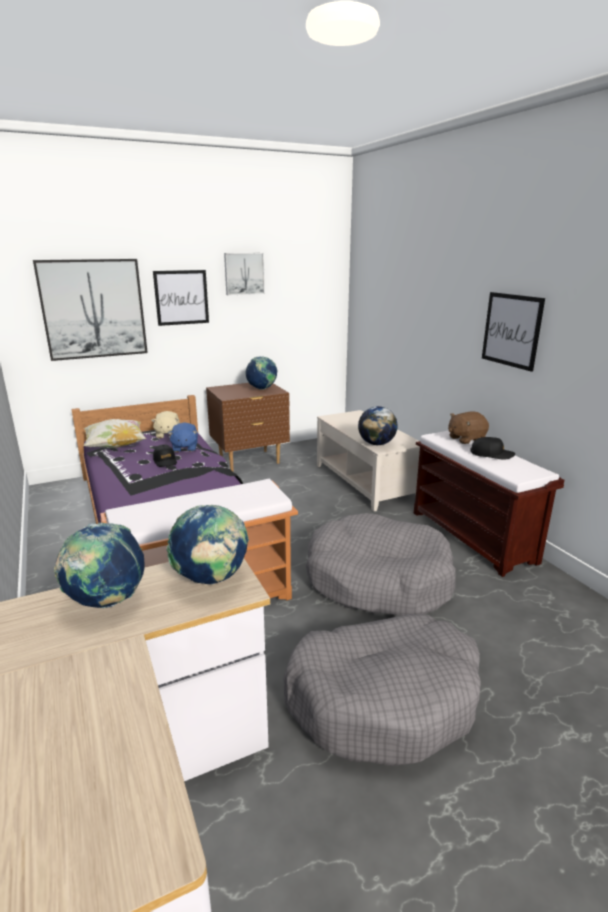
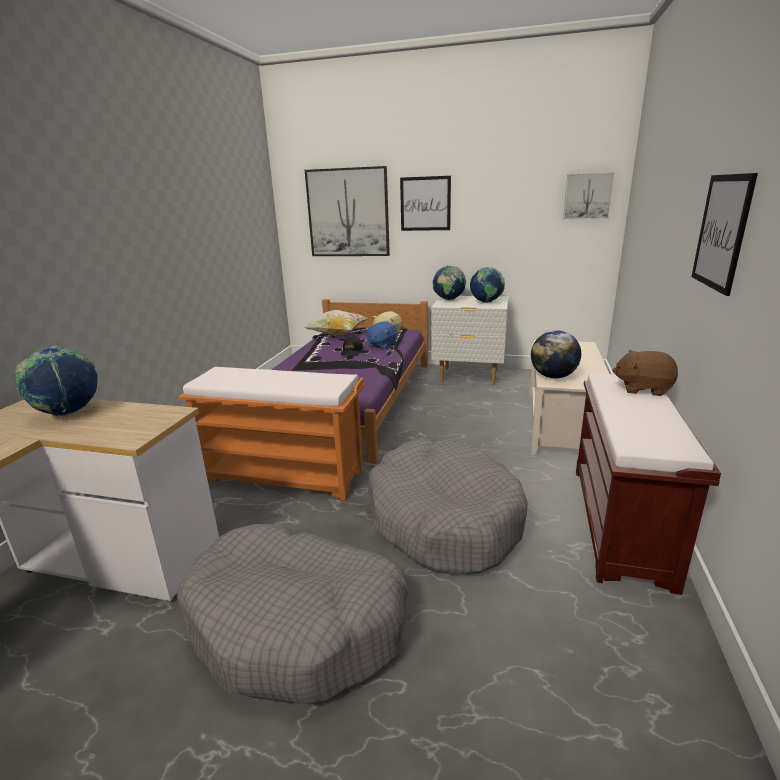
camera: 40 degrees right, 0 degrees up
globe [167,505,249,584] -> globe moved to [432,266,466,300]
brown nightstand [206,383,290,472] -> white nightstand [431,296,509,385]
picture [224,253,265,296] -> picture moved to [563,172,615,220]
black cap [470,437,515,460] -> none

